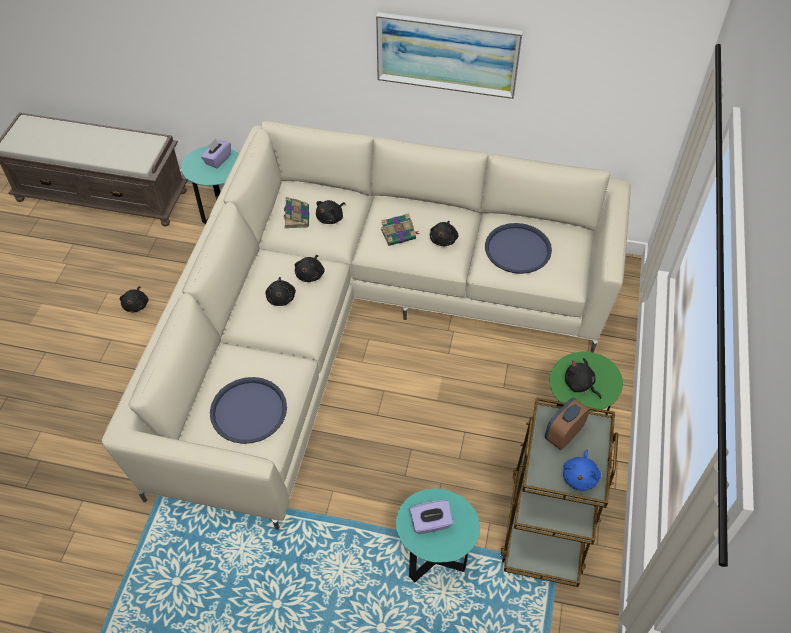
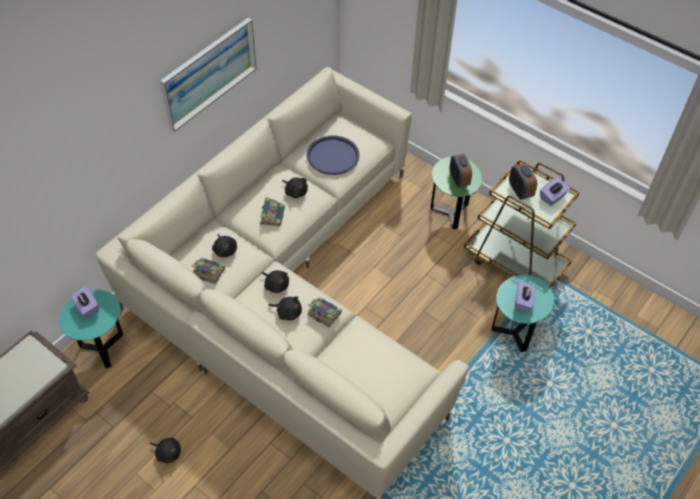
camera: 65 degrees left, 0 degrees up
blue tray [210,377,287,444] -> none
blue plush toy [563,450,601,491] -> purple tissue box [540,177,570,206]
black plush toy [565,358,601,399] -> alarm clock [450,154,472,187]
none -> book [307,297,342,328]

